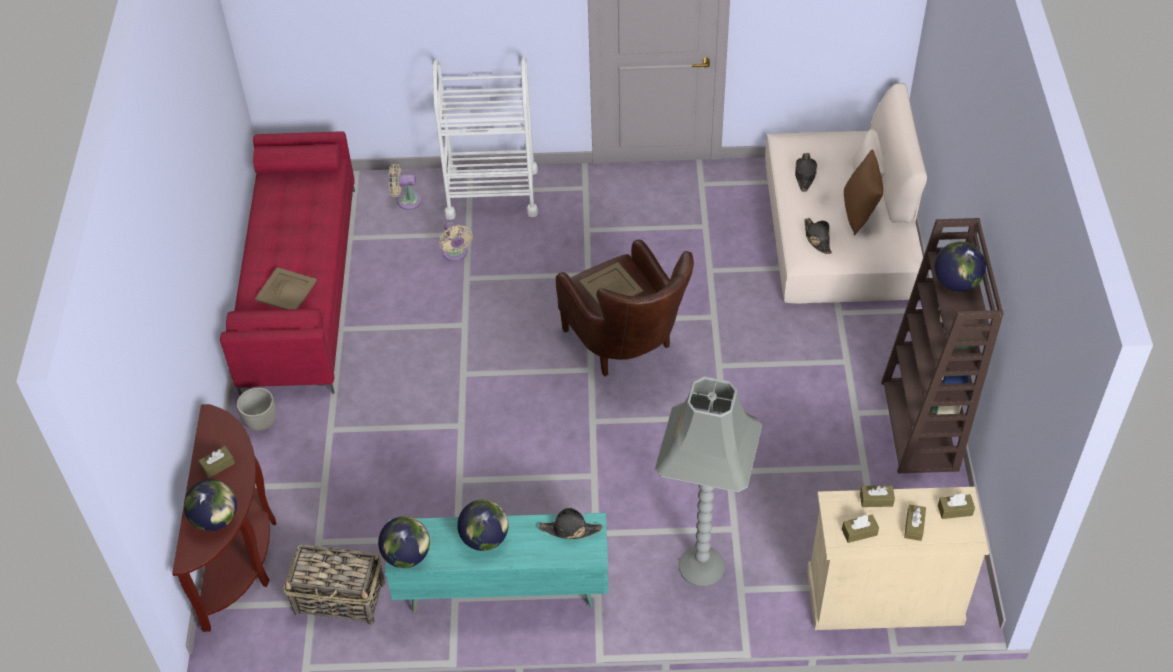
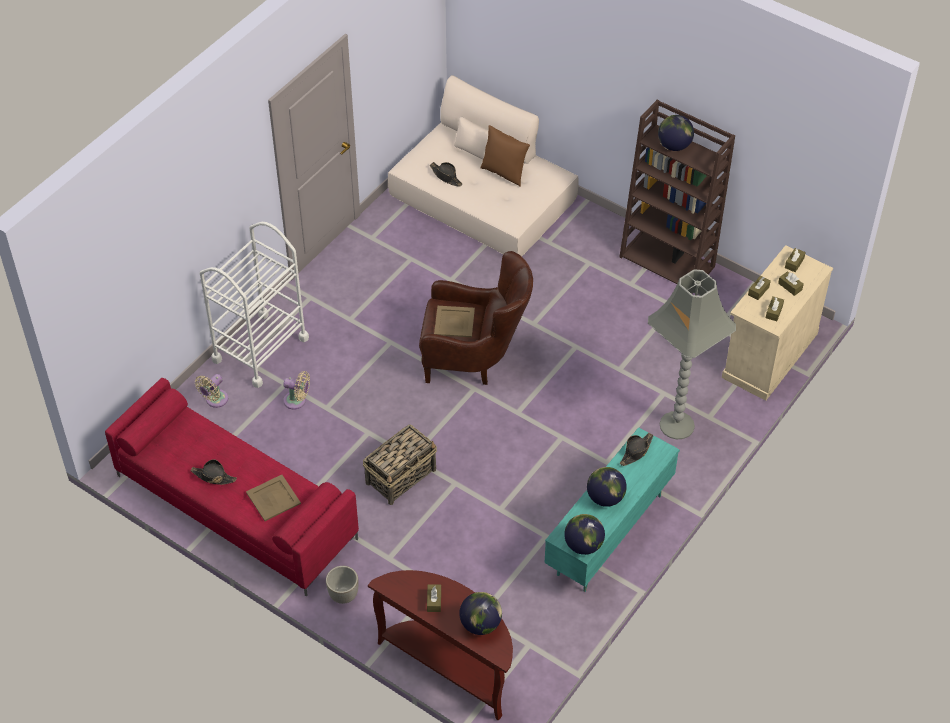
camera: 55 degrees left, 0 degrees up
basket [283,544,385,625] -> basket moved to [363,424,437,505]
black hat [804,218,832,254] -> black hat moved to [191,459,237,485]

